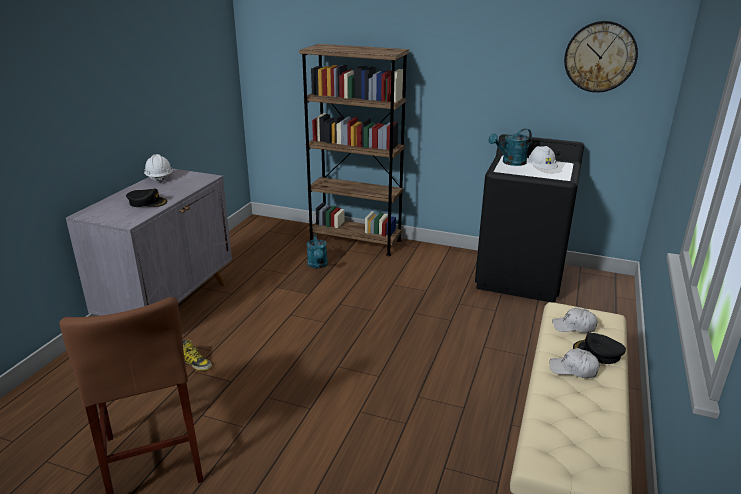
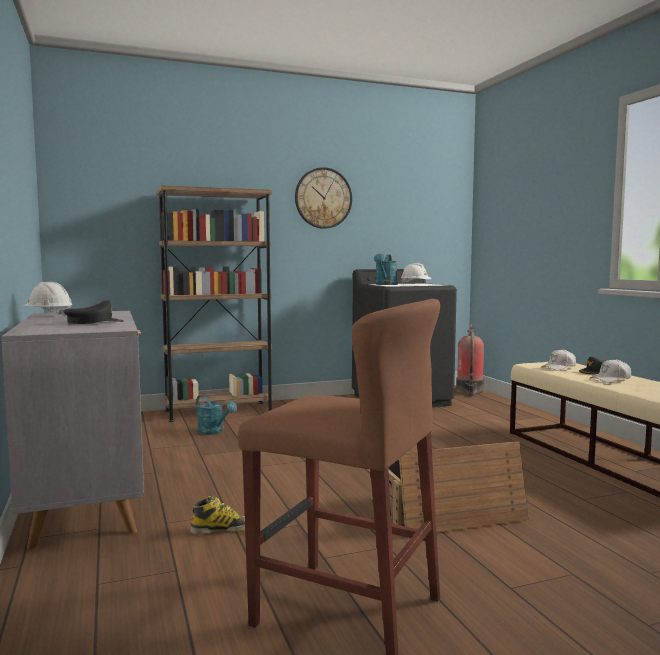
camera: 40 degrees left, 20 degrees down
wall clock [564,21,638,93] -> wall clock moved to [295,167,352,229]
none -> crate [371,441,528,532]
none -> fire extinguisher [456,324,484,396]

